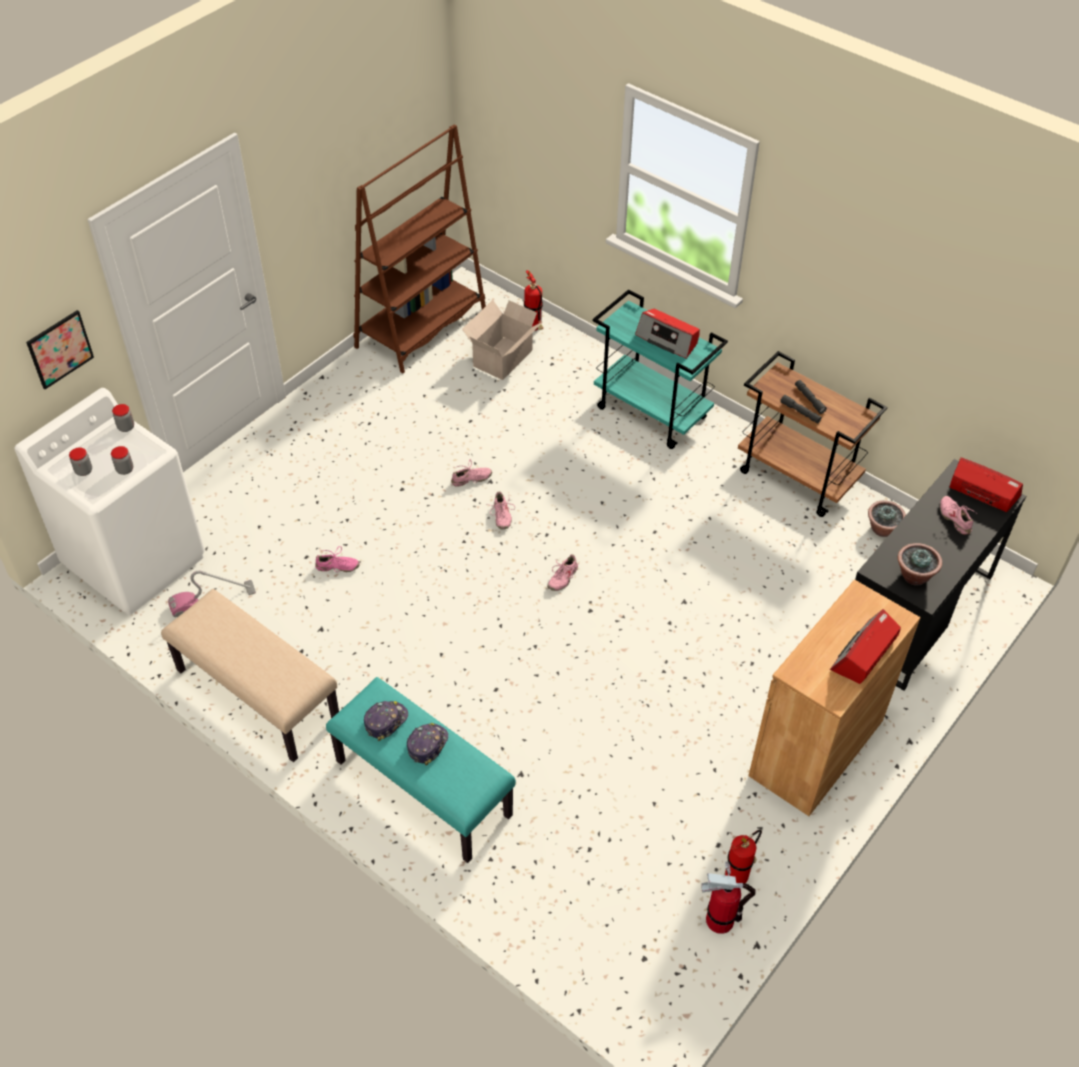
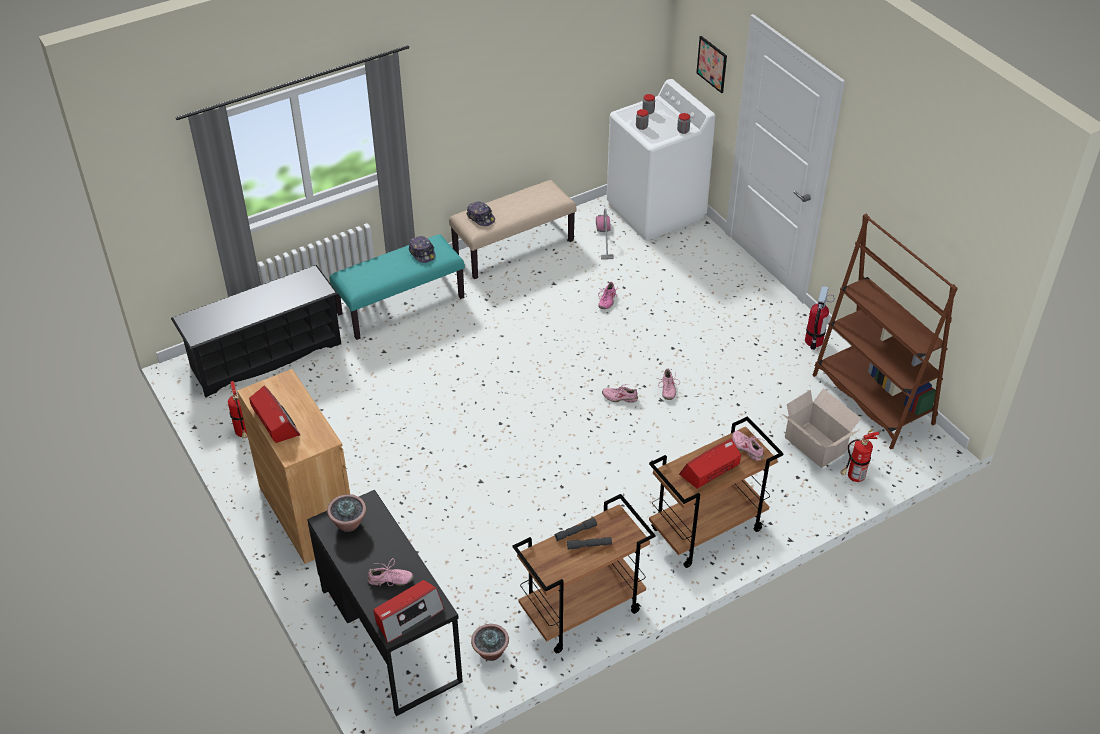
camera: 110 degrees right, 5 degrees down
cap [407,723,448,765] -> cap moved to [467,201,495,226]
pink shoe [547,554,580,591] -> pink shoe moved to [732,431,764,461]
turquoise cart [593,289,728,449] -> brown cart [649,416,784,568]
fire extinguisher [702,861,756,934] -> fire extinguisher moved to [805,286,835,350]
none -> black shoe rack [171,265,341,397]

